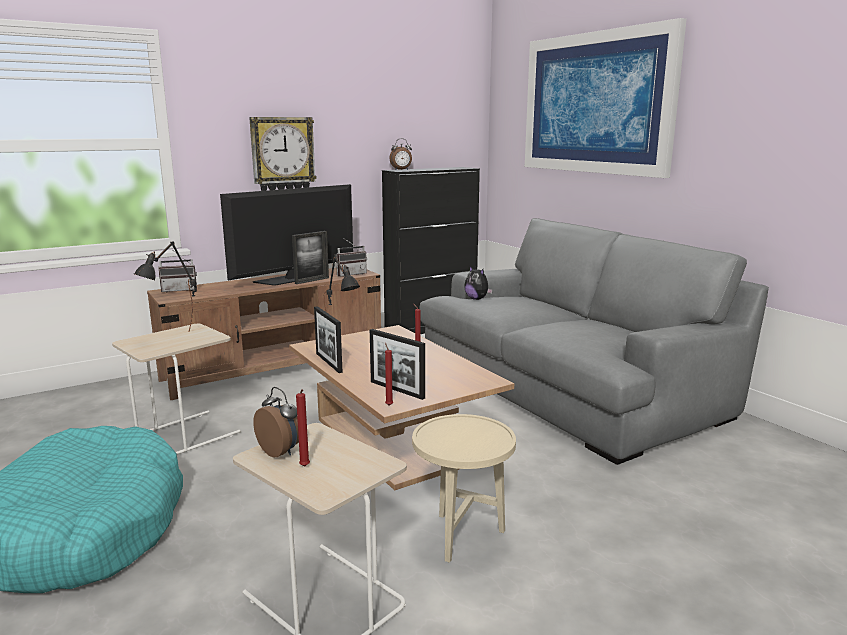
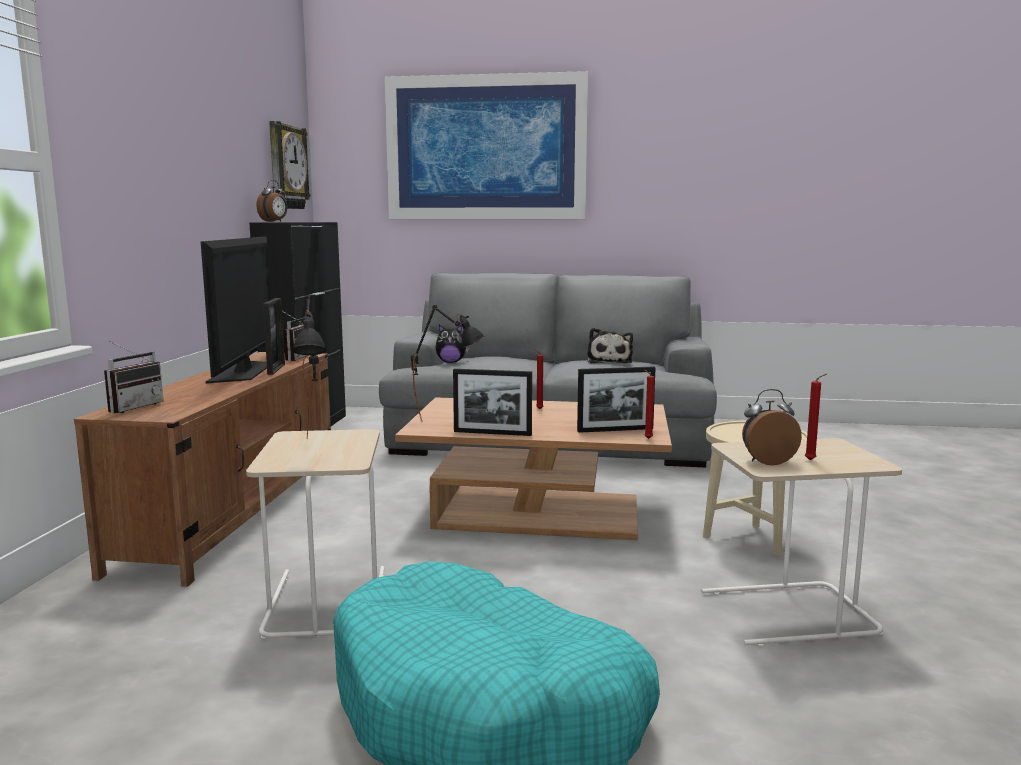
camera: 50 degrees left, 5 degrees down
wall clock [249,117,316,191] -> wall clock moved to [269,121,311,209]
none -> plush toy [587,328,633,363]

